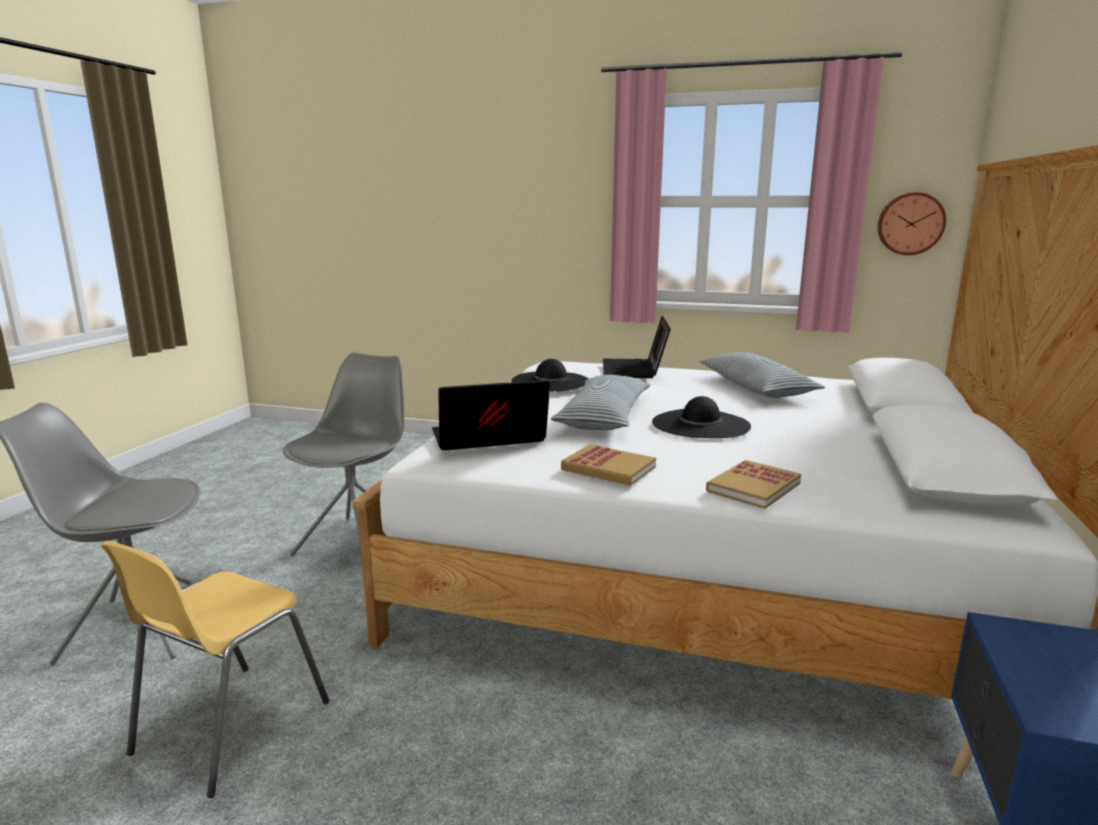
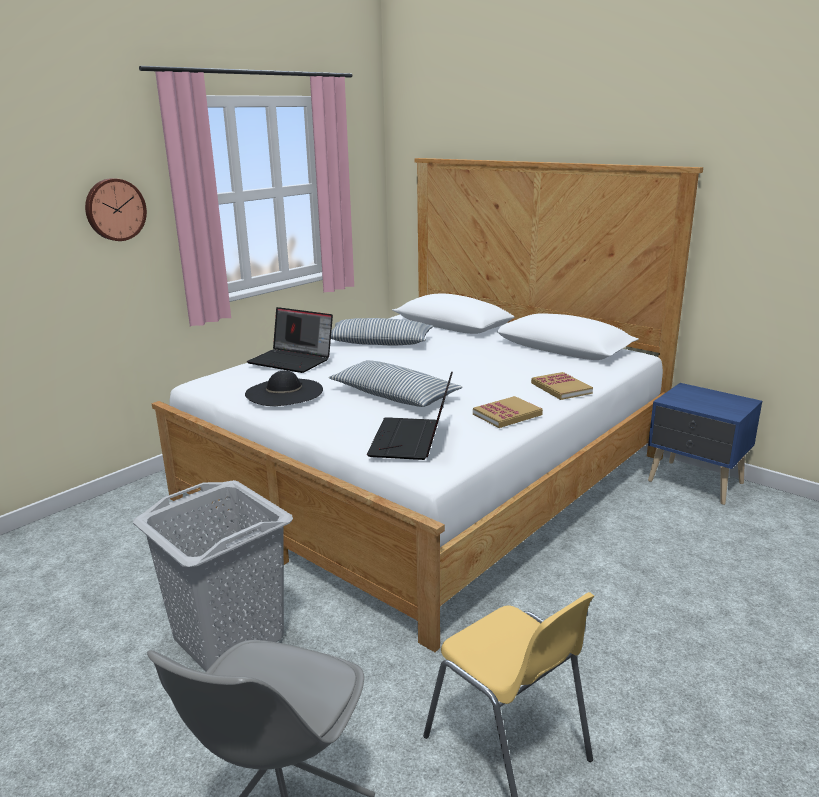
camera: 65 degrees left, 5 degrees up
grey chair [283,352,404,555] -> grey laundry basket [133,480,293,671]
black hat [652,396,751,438] -> none
wall clock [878,192,946,255] -> wall clock moved to [85,178,147,241]

